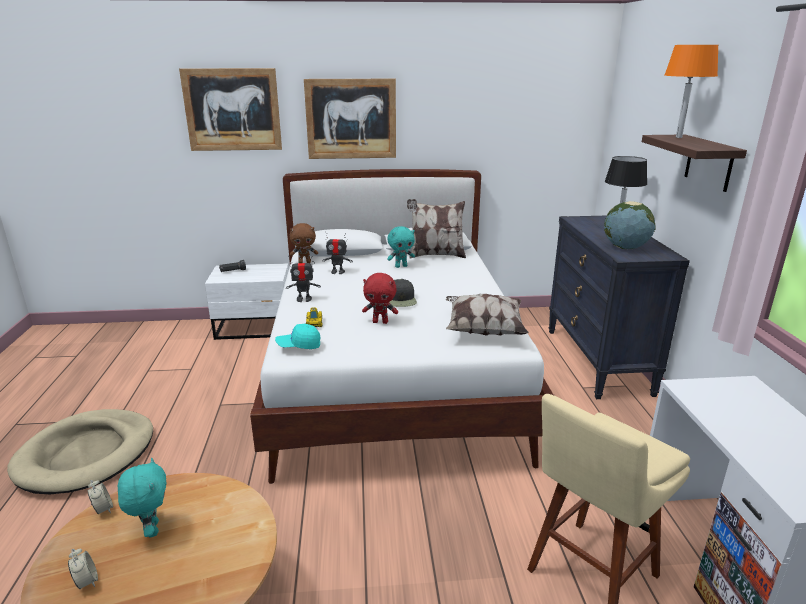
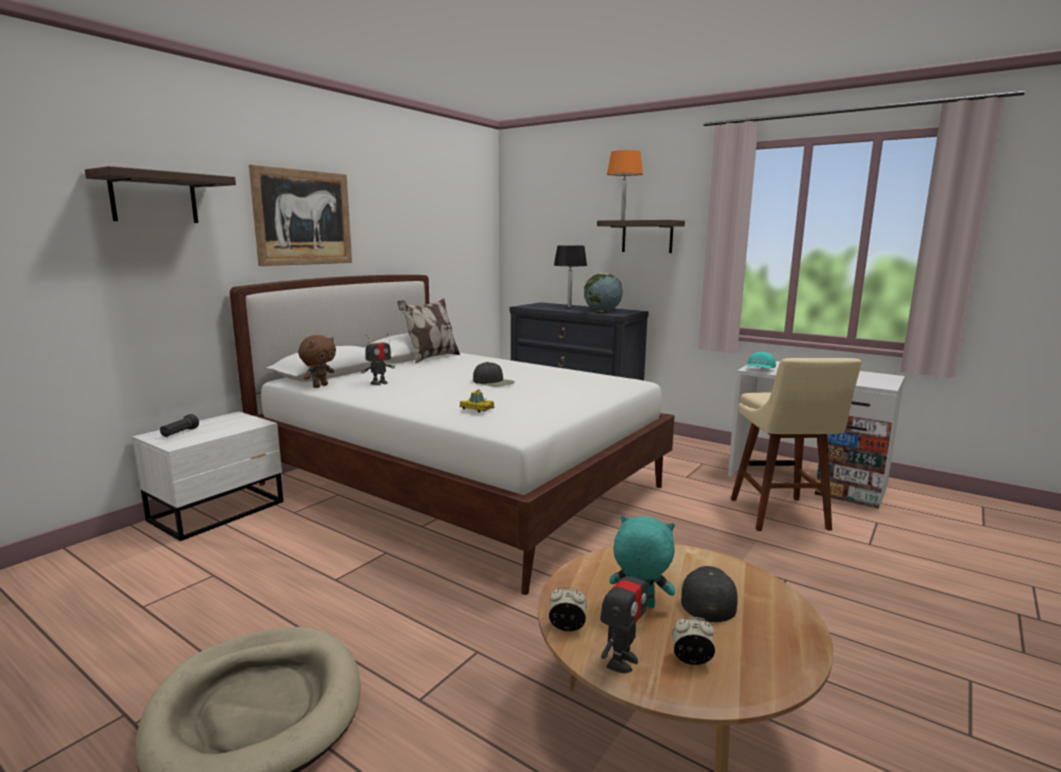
camera: 50 degrees left, 10 degrees down
picture [179,68,282,151] -> shelf [85,166,236,223]
turquoise cap [275,324,320,349] -> turquoise cap moved to [747,352,776,369]
toy robot [286,256,321,302] -> toy robot moved to [600,558,647,673]
red plush toy [362,273,398,324] -> none
turquoise plush toy [387,226,415,268] -> none
pillow [446,294,529,336] -> none
none -> black cap [681,566,738,622]

